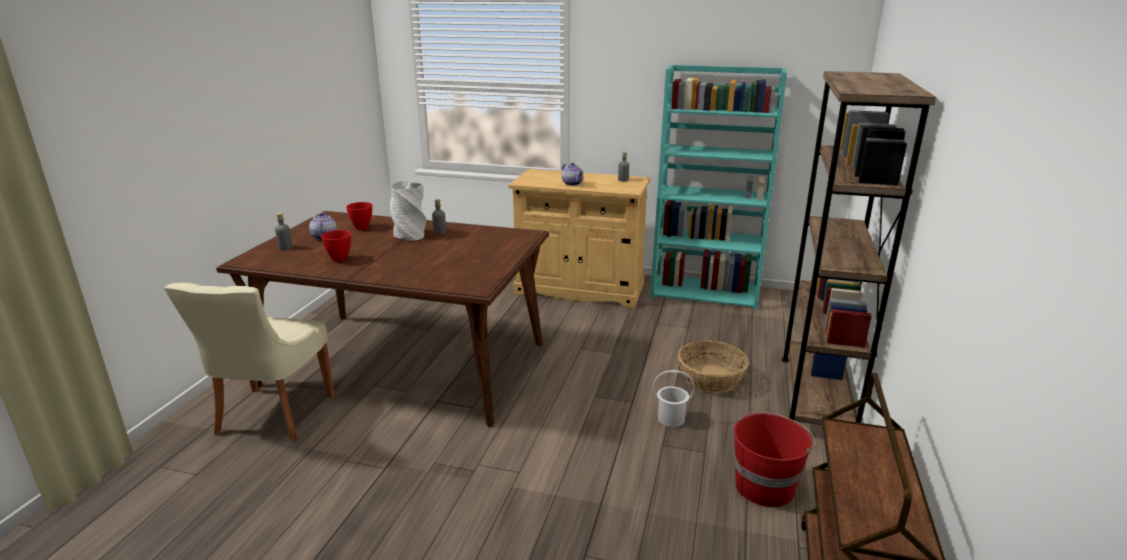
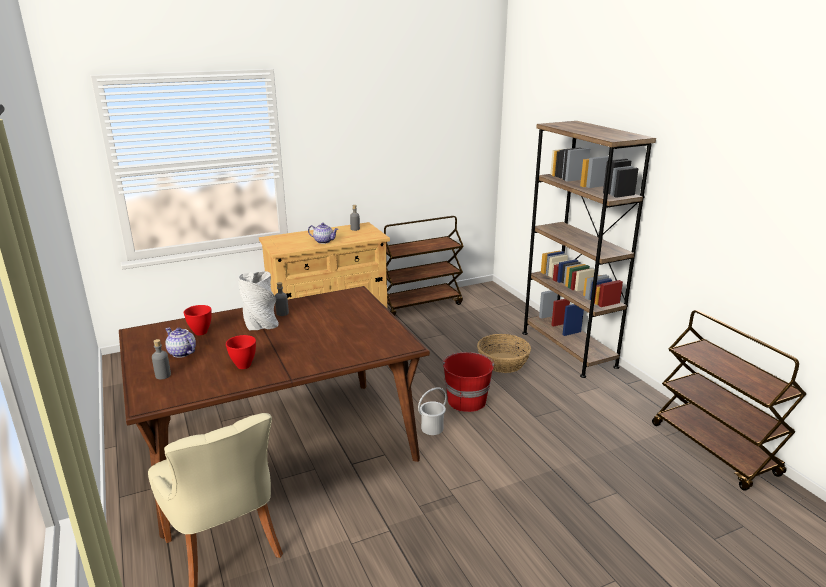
camera: 40 degrees left, 0 degrees up
turquoise bookcase [650,65,787,310] -> brown cart [384,216,464,316]
white bucket [653,370,695,427] -> white bucket moved to [418,387,447,435]
red bucket [733,412,816,507] -> red bucket moved to [442,352,494,412]

